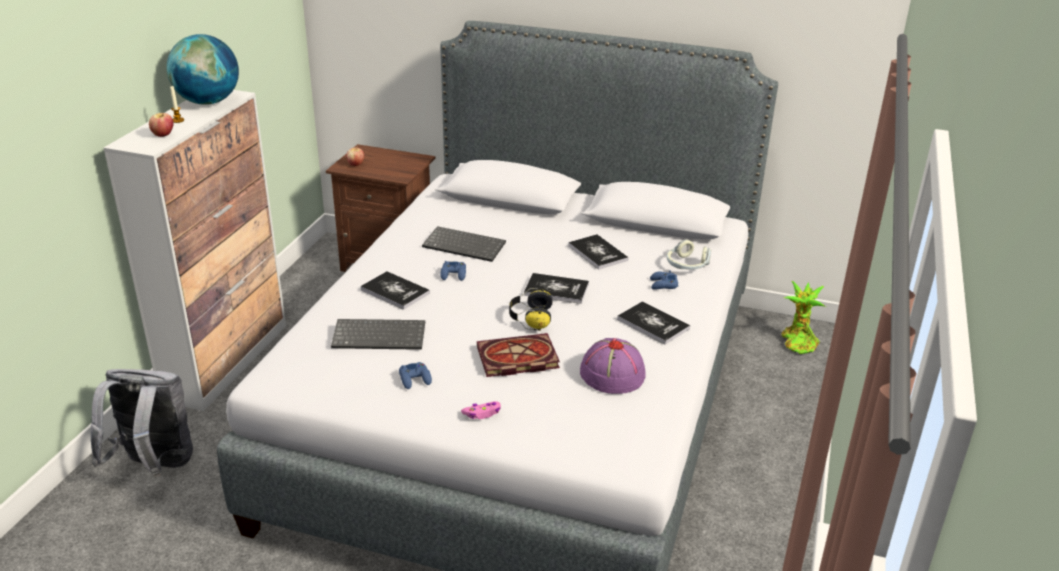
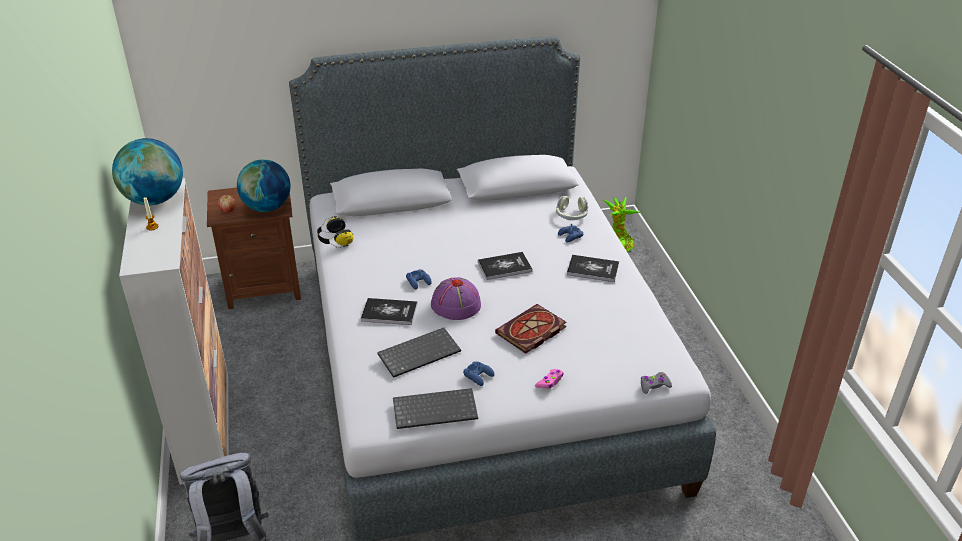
camera: 30 degrees left, 5 degrees up
apple [149,113,173,137] -> none
keyboard [422,226,506,262] -> keyboard moved to [393,388,478,429]
headphones [509,288,553,331] -> headphones moved to [317,216,354,248]
book [568,234,628,270] -> none
purple hat [580,338,645,394] -> purple hat moved to [431,277,481,320]
none -> globe [237,159,291,212]
none -> grey game controller [641,372,672,394]

